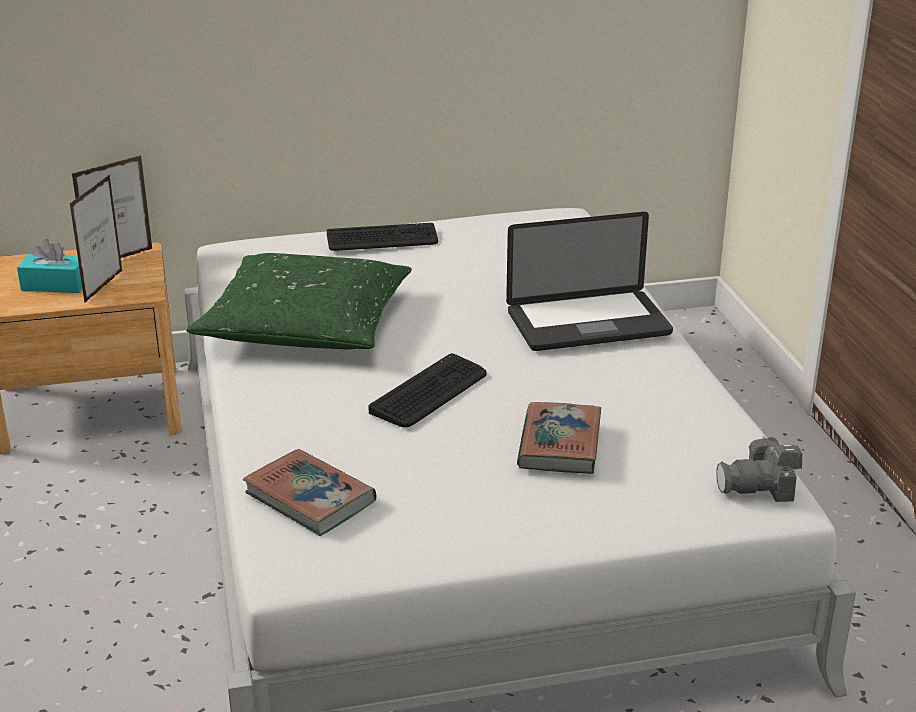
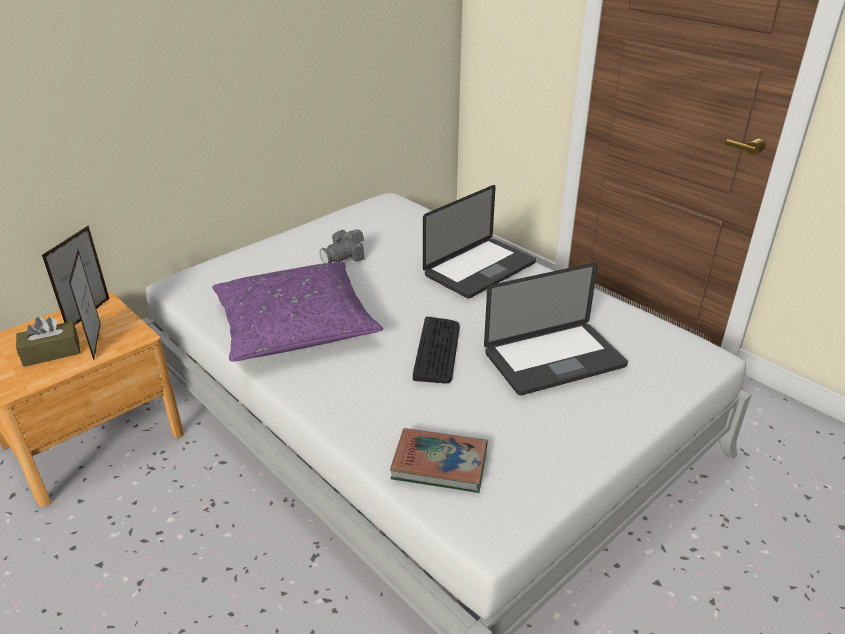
camera: 30 degrees left, 5 degrees up
turquoise tissue box [17,239,82,293] -> brown tissue box [16,317,80,367]
green pillow [186,253,412,349] -> purple pillow [212,262,383,362]
keyboard [327,223,438,251] -> none
book [517,402,601,474] -> laptop [484,263,628,395]
camera [716,436,802,502] -> camera moved to [320,229,364,263]

